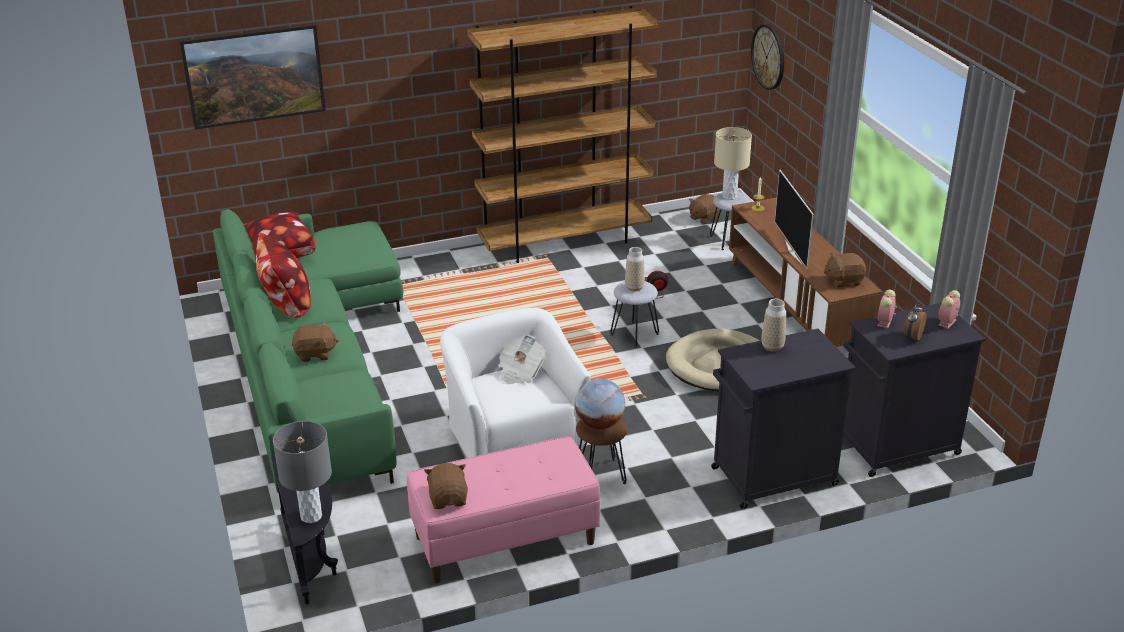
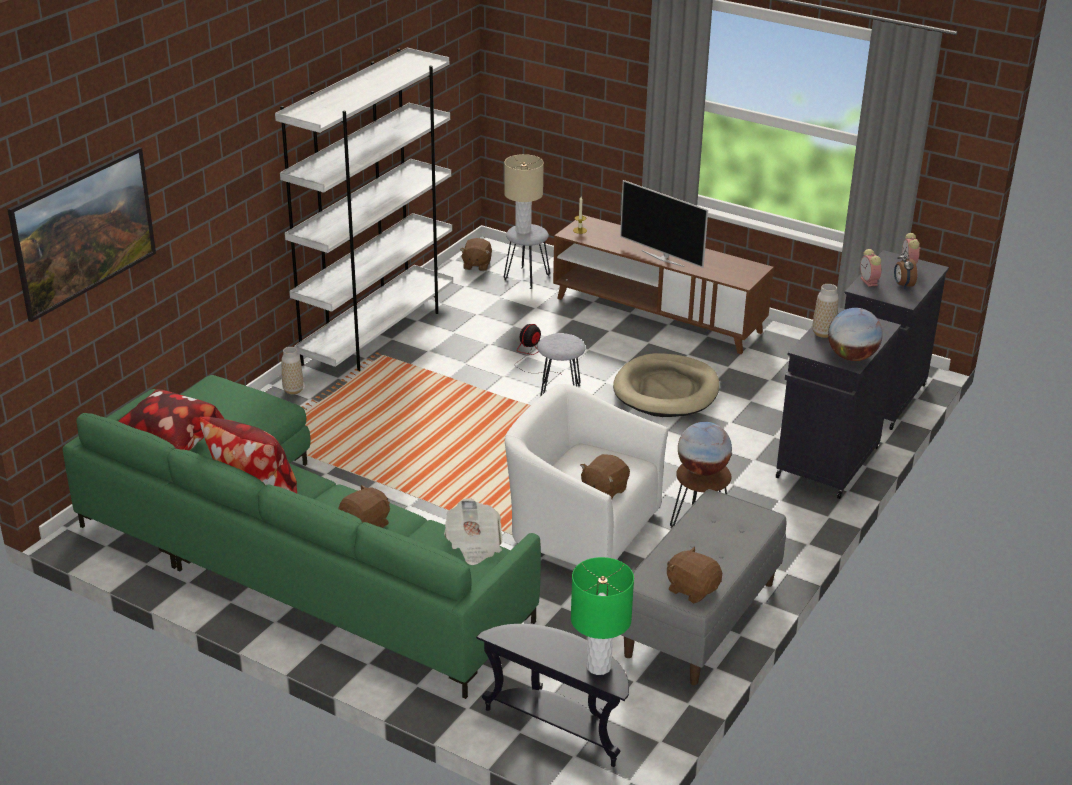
camera: 40 degrees left, 0 degrees up
grey table lamp [273,421,332,523] -> green table lamp [571,557,634,675]
pink bench [407,436,601,583] -> grey bench [621,489,786,685]
brown bookcase [467,6,659,263] -> white bookcase [275,48,453,371]
newspaper [498,335,546,384] -> newspaper moved to [444,498,502,565]
vase [625,247,645,291] -> vase moved to [282,347,304,394]
wall clock [751,24,784,90] -> none
brown plush toy [824,253,866,288] -> brown plush toy moved to [580,454,630,499]
none -> globe [828,308,883,361]

